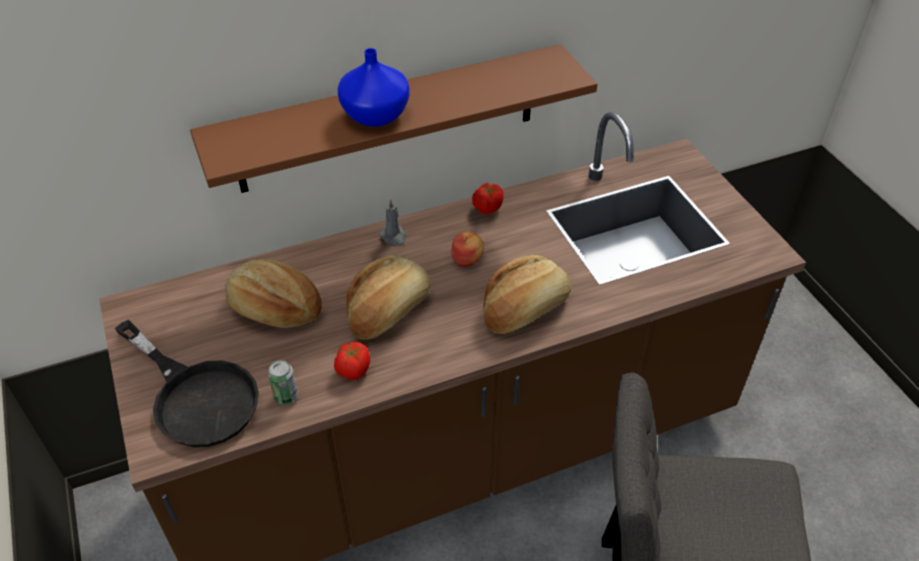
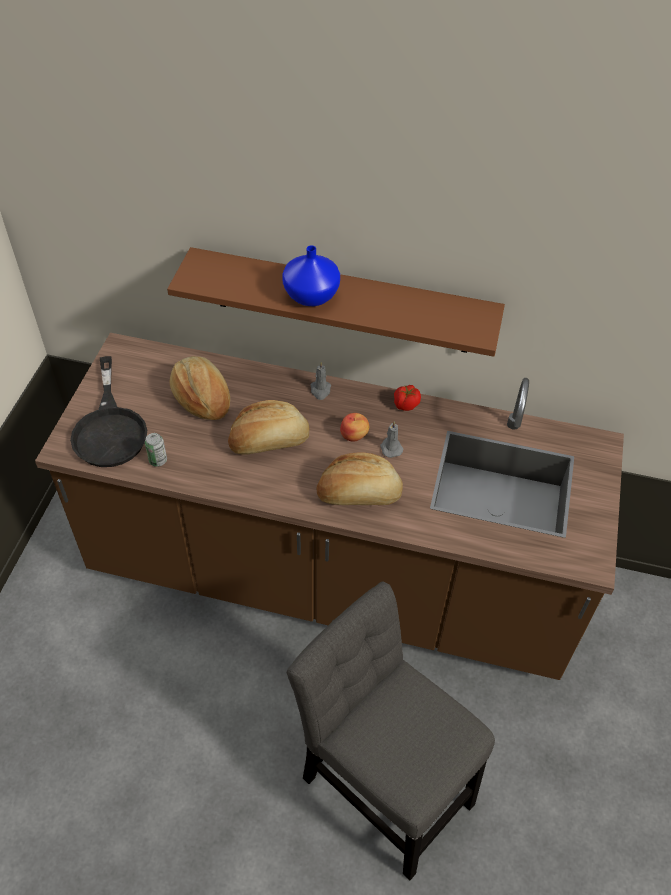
camera: 35 degrees right, 5 degrees up
tomato [334,342,370,380] -> none
none -> grey candle [380,421,403,458]

